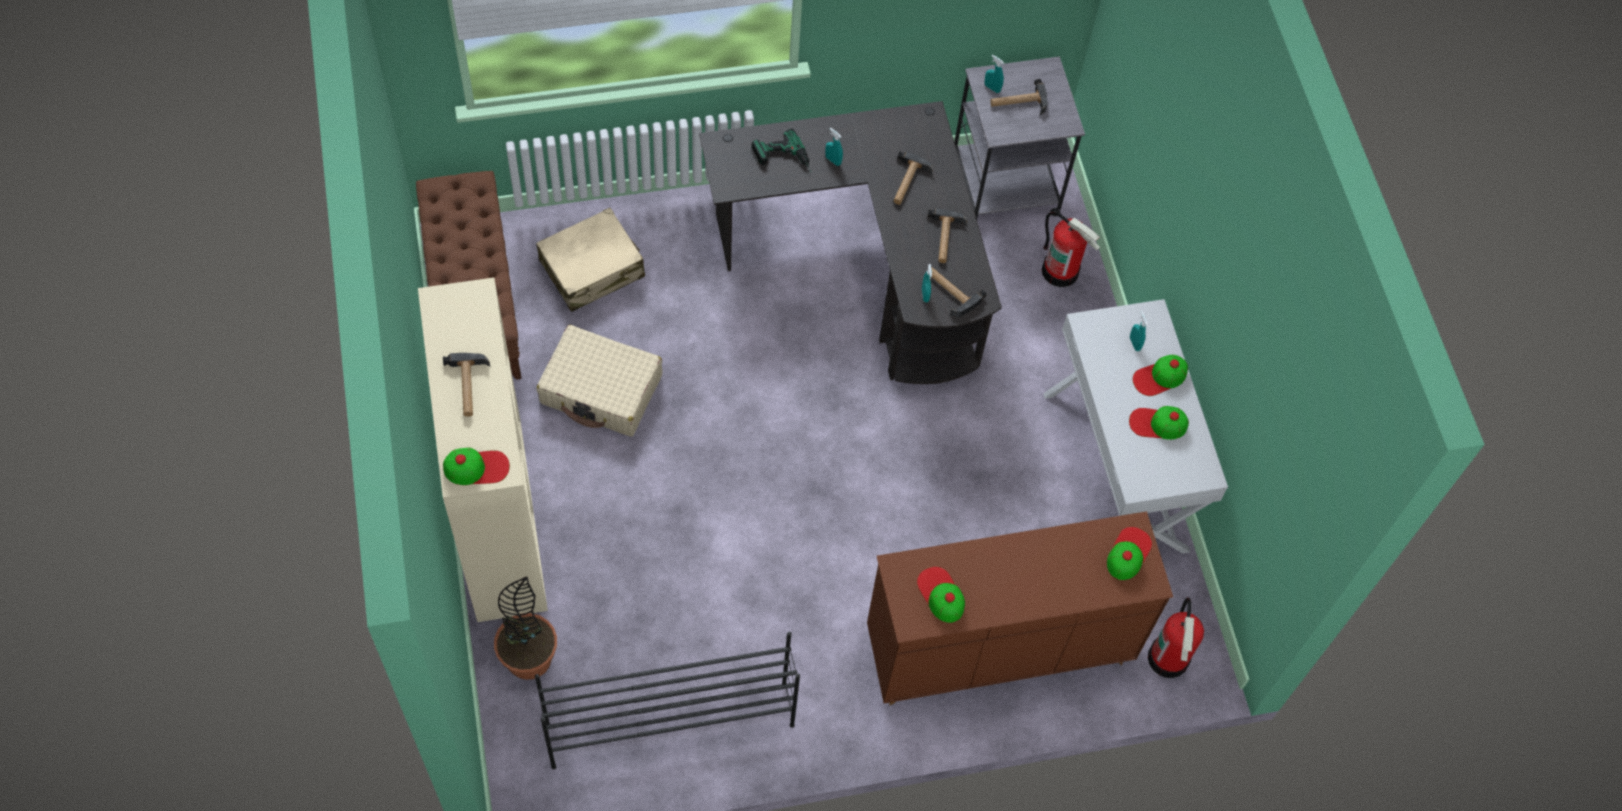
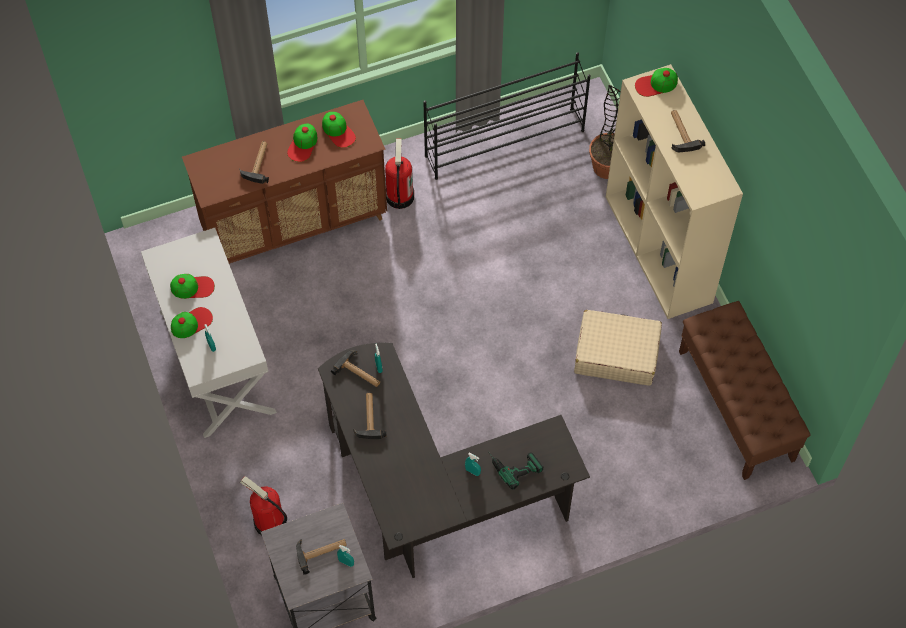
camera: 175 degrees right, 0 degrees up
beige suitcase [536,208,645,312] -> none
hammer [894,151,933,205] -> hammer moved to [239,141,269,184]
cap [1107,527,1152,580] -> cap moved to [287,124,317,162]
fire extinguisher [1148,597,1204,678] -> fire extinguisher moved to [385,139,414,209]

